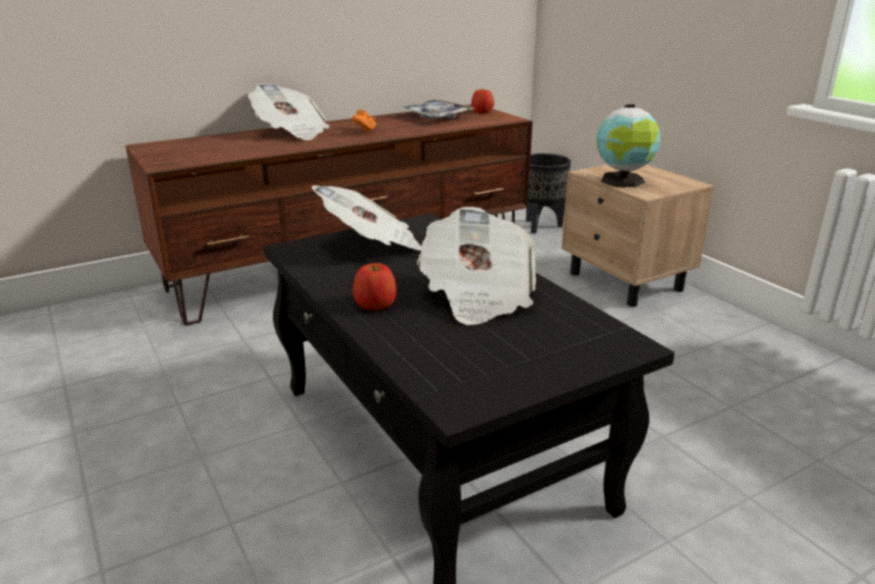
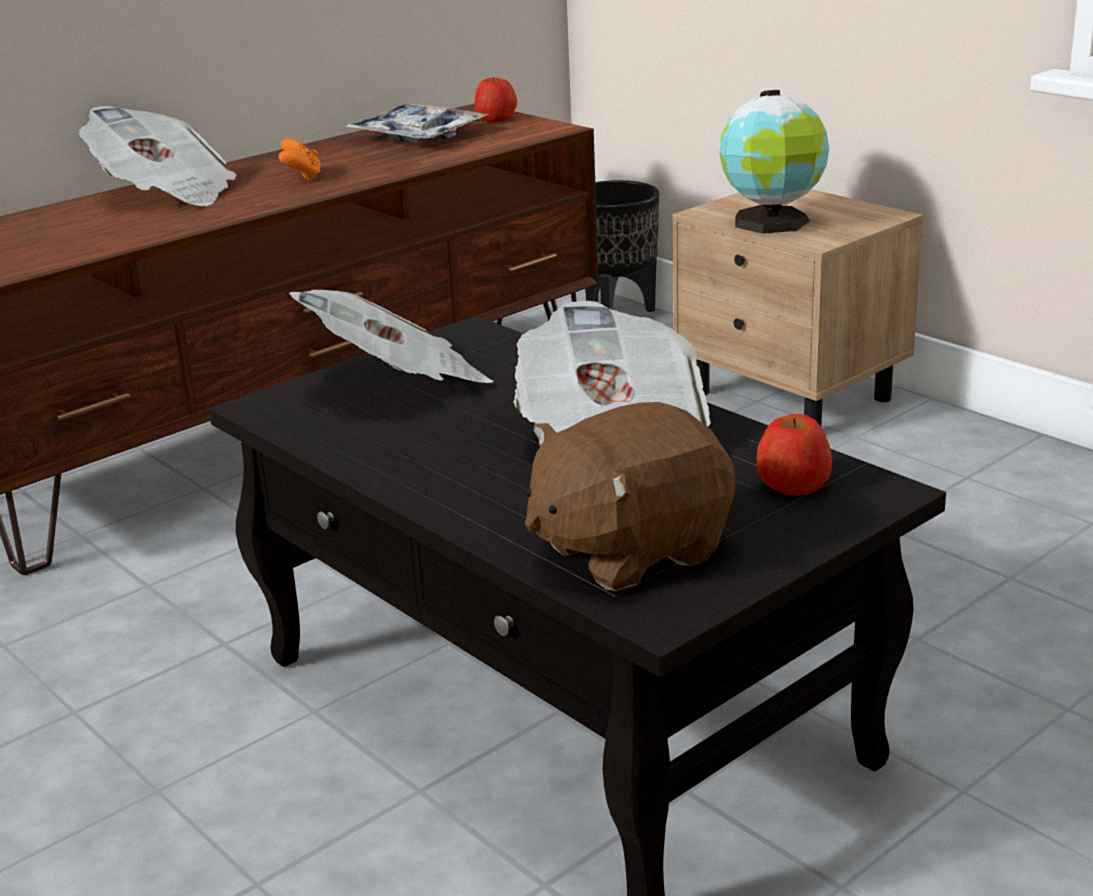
camera: 10 degrees left, 0 degrees up
apple [353,263,396,310] -> apple moved to [757,414,832,496]
none -> brown plush toy [525,402,735,591]

